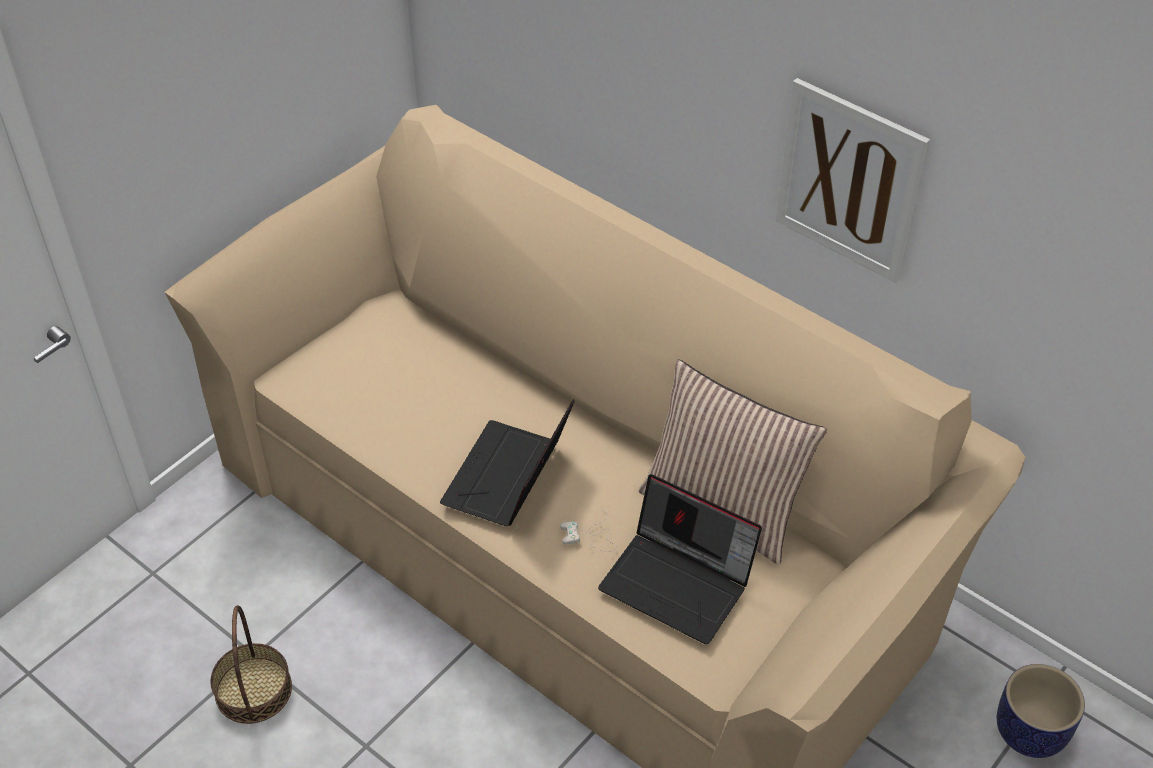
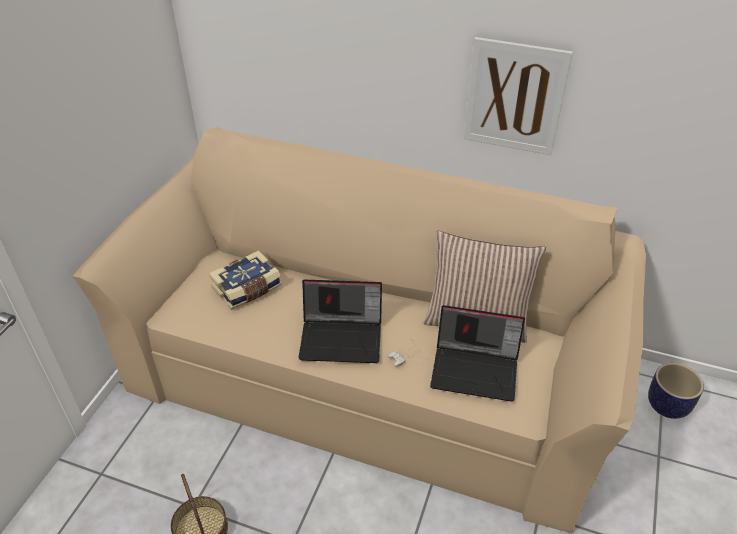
camera: 20 degrees left, 5 degrees down
laptop [440,399,575,526] -> laptop turned 90 degrees counterclockwise [299,280,382,363]
none -> book [209,250,281,310]

